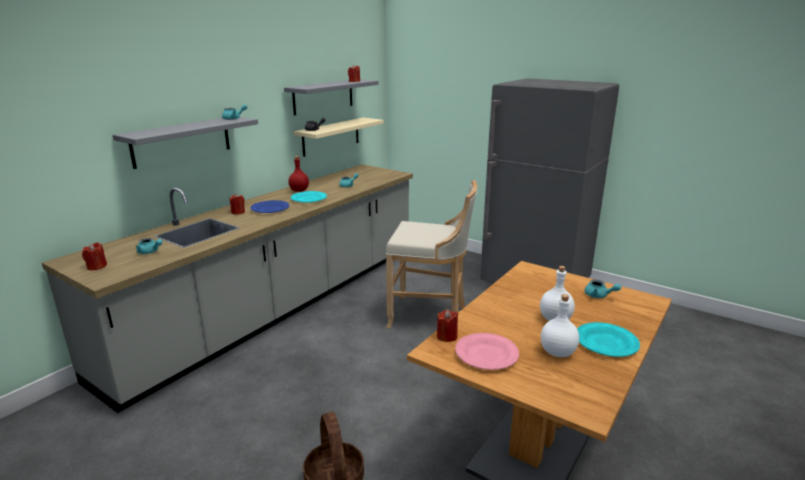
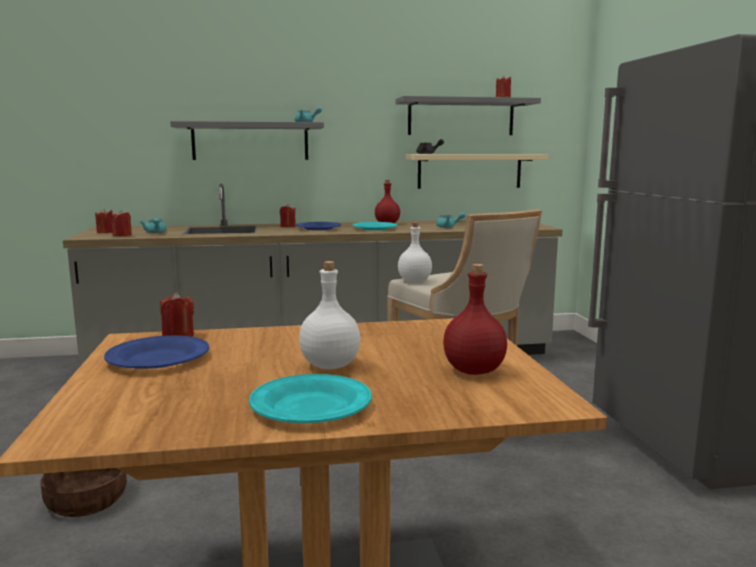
camera: 45 degrees right, 10 degrees down
pink plate [455,333,519,370] -> blue plate [104,335,209,369]
white bottle [541,294,579,357] -> white bottle moved to [398,222,432,282]
turquoise teapot [584,280,621,298] -> red bottle [443,264,507,375]
none -> red candle [111,210,132,236]

